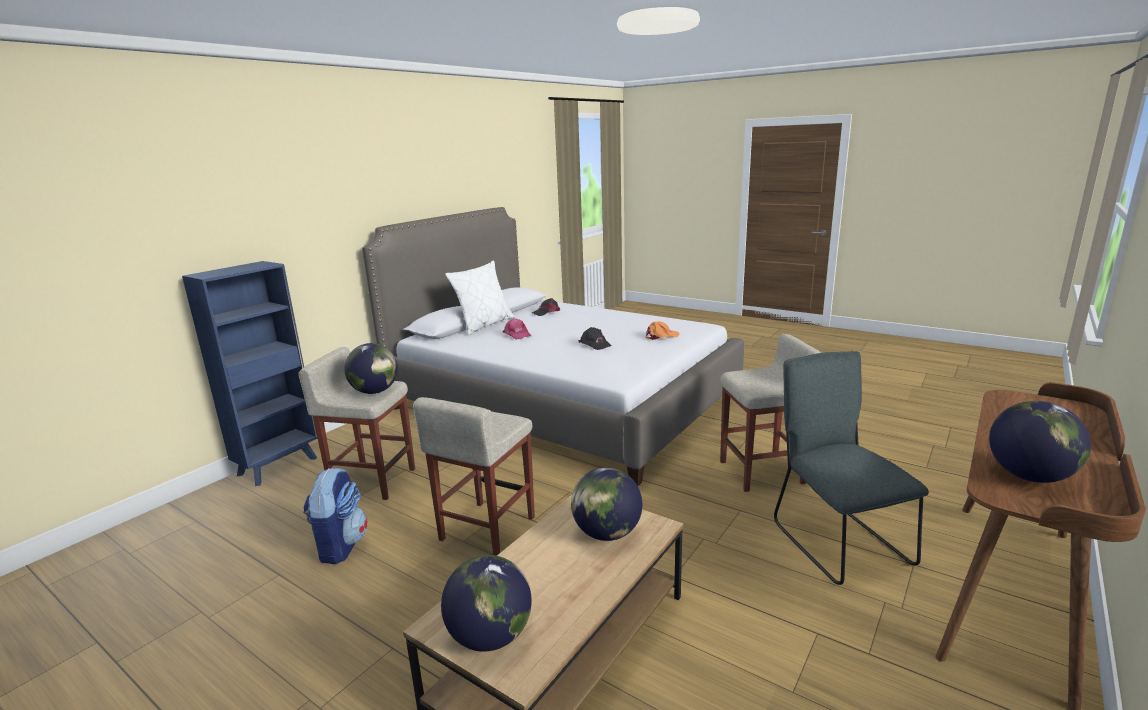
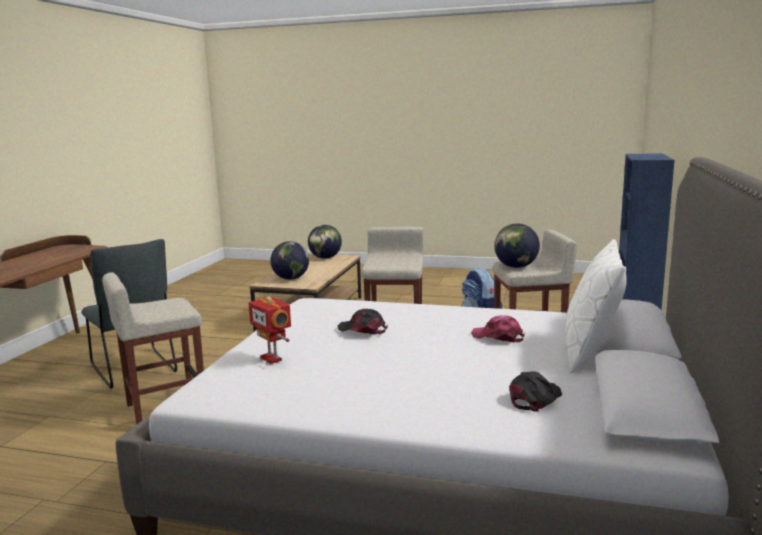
camera: 160 degrees right, 5 degrees down
orange cap [646,321,680,340] -> toy robot [249,296,291,364]
globe [989,401,1091,483] -> none

